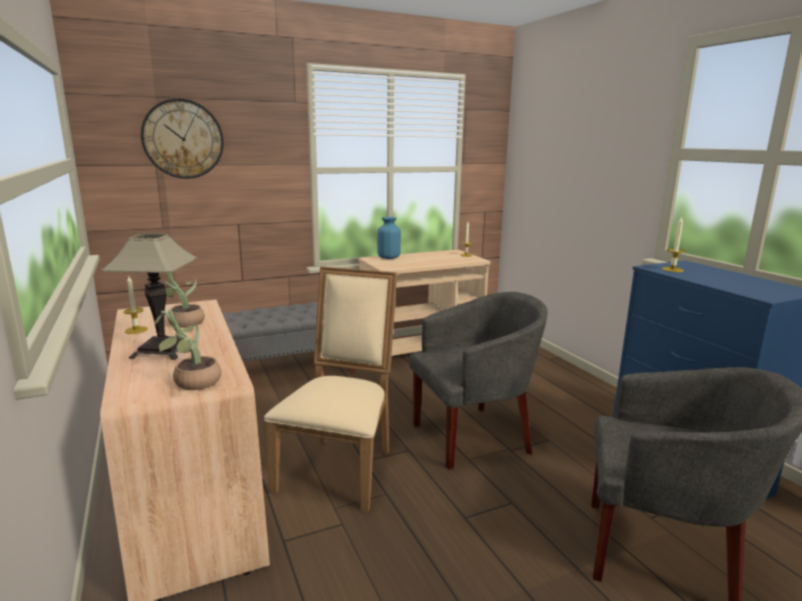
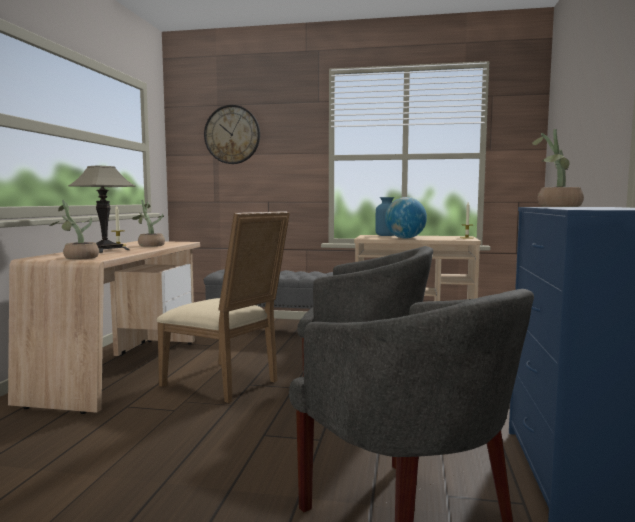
camera: 35 degrees right, 10 degrees down
beige chair [264,266,397,513] -> beige chair turned 75 degrees clockwise [157,211,290,403]
candle [662,217,685,272] -> potted plant [532,129,584,207]
none -> globe [385,197,427,239]

